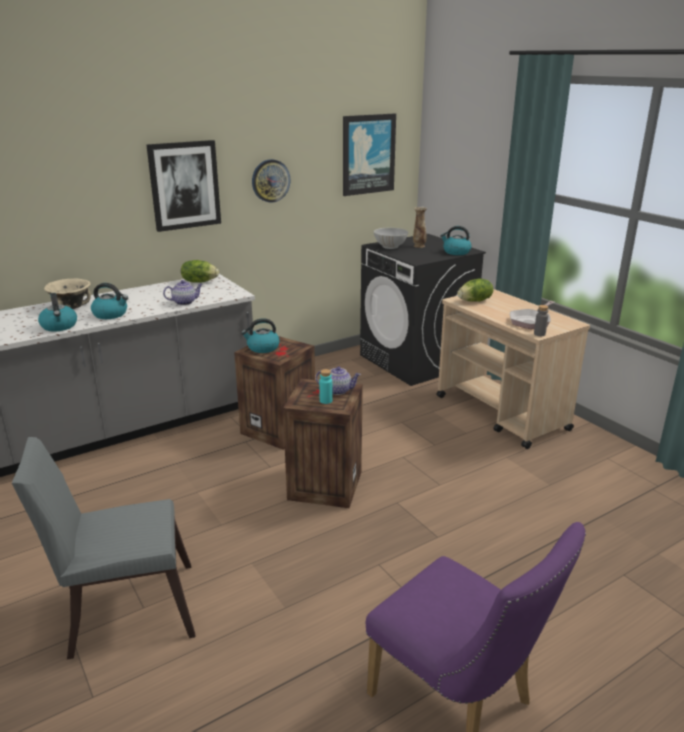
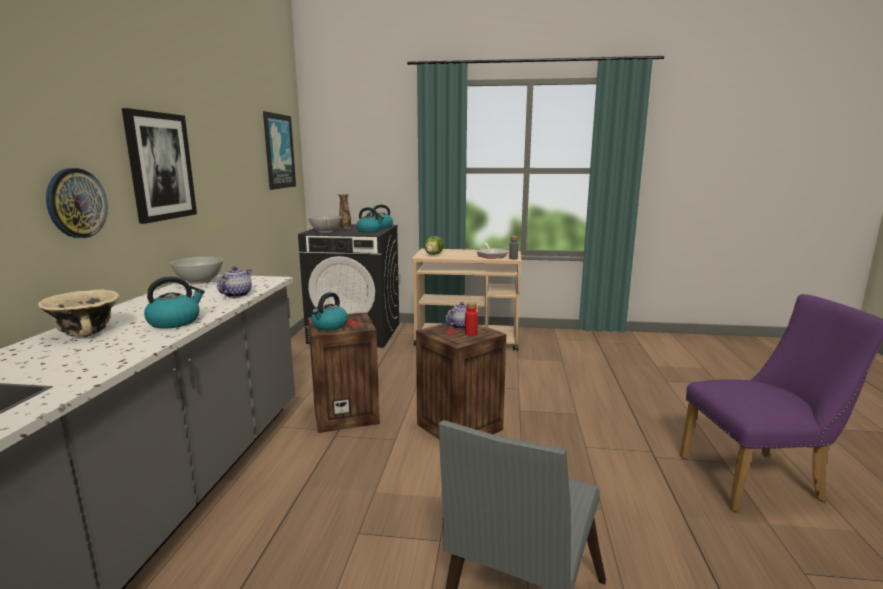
camera: 50 degrees left, 10 degrees down
kettle [38,293,77,331] -> kettle moved to [356,207,384,233]
lettuce [181,260,219,283] -> white bowl [171,257,223,284]
wall clock [252,159,291,203] -> wall clock moved to [46,168,108,238]
turquoise bottle [319,369,332,404] -> red bottle [465,302,478,336]

